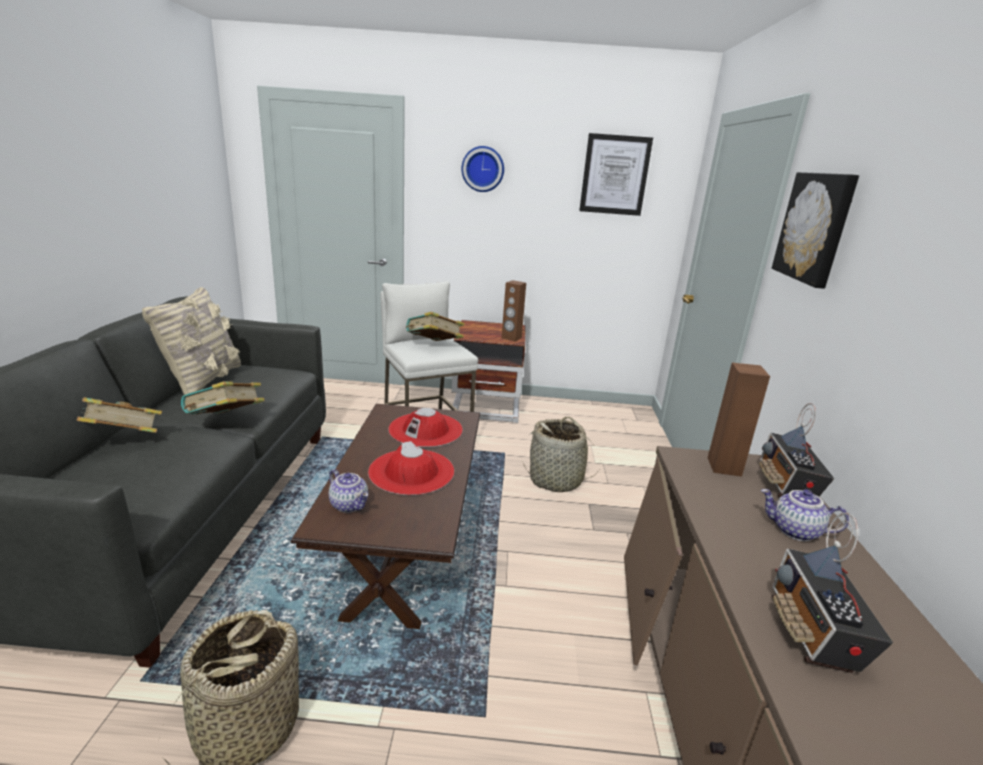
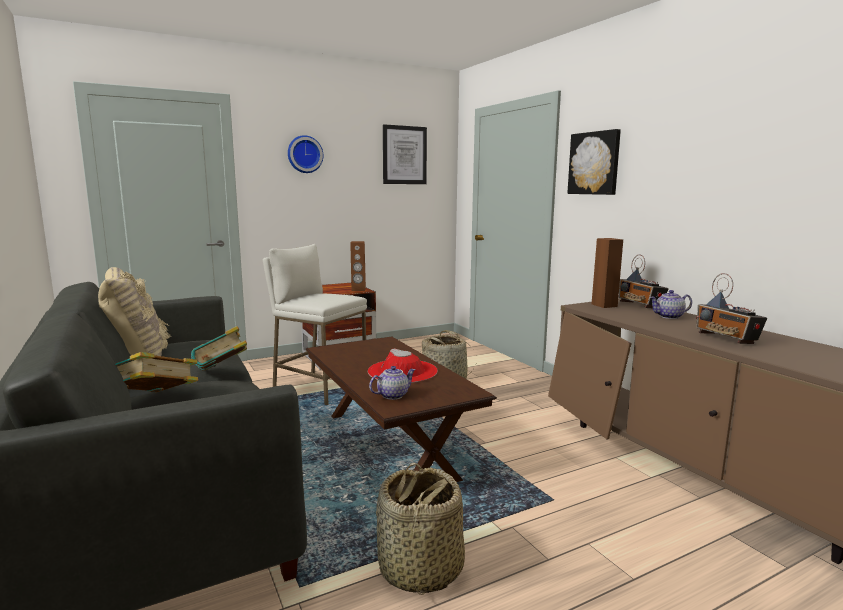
camera: 30 degrees left, 10 degrees down
teapot [329,469,368,513] -> teapot turned 45 degrees counterclockwise [369,366,415,400]
red hat [388,408,463,447] -> none
book [405,312,465,341] -> none

